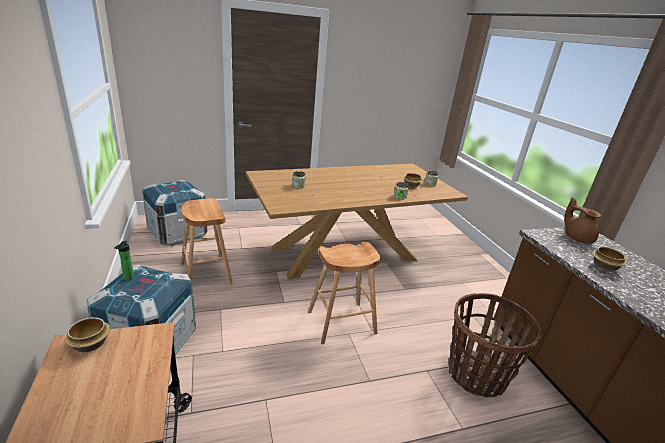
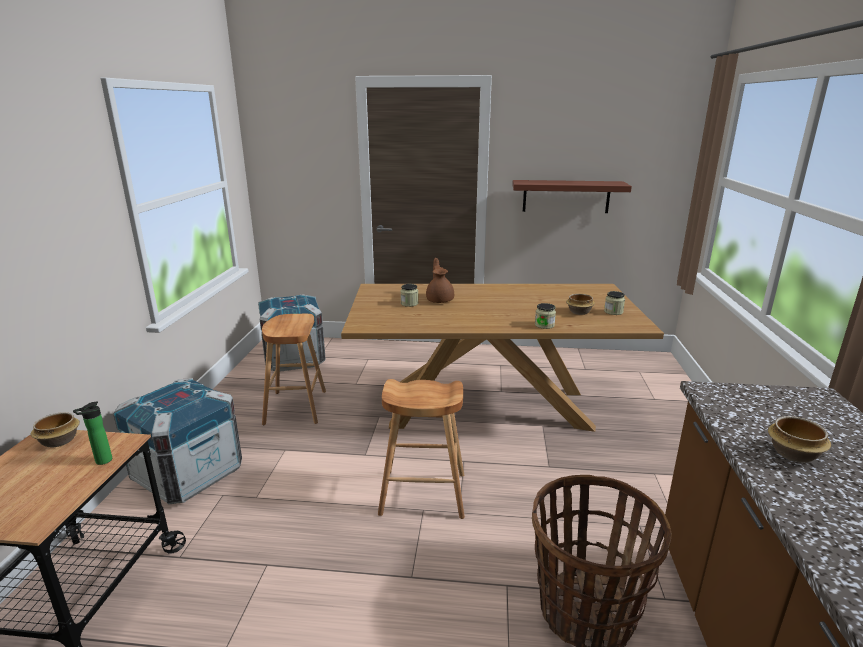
camera: 25 degrees right, 5 degrees down
bottle [114,241,134,281] -> bottle moved to [73,402,112,465]
brown teapot [564,197,601,244] -> brown teapot moved to [426,258,454,303]
none -> shelf [512,180,632,213]

